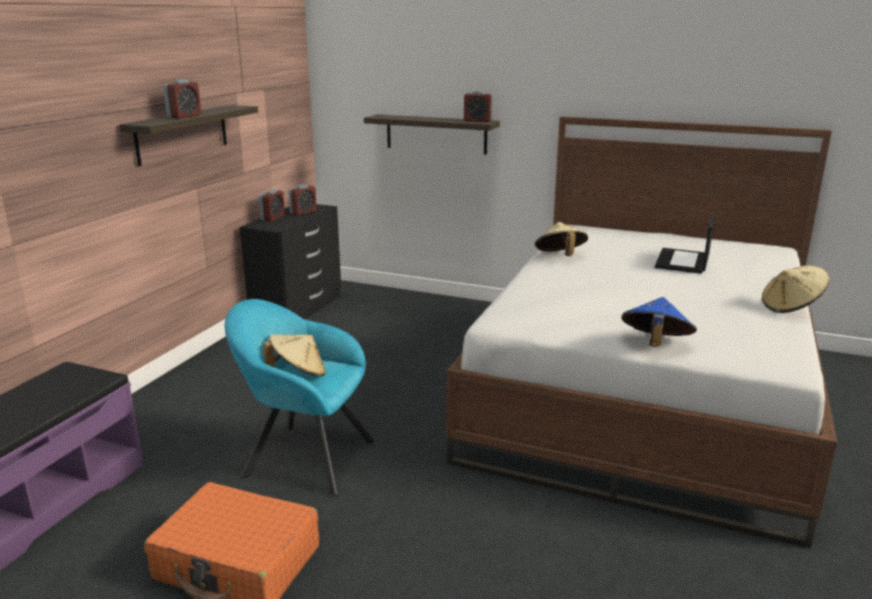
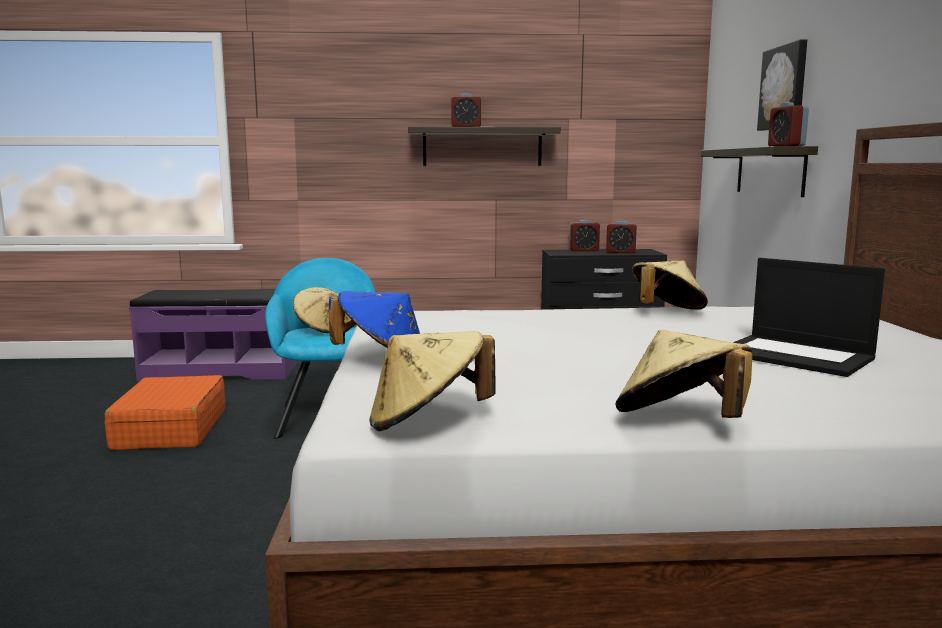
camera: 65 degrees right, 10 degrees down
laptop [655,212,715,274] -> laptop turned 135 degrees counterclockwise [733,258,885,377]
none -> beige hat [369,330,495,431]
none -> picture [757,39,807,131]

